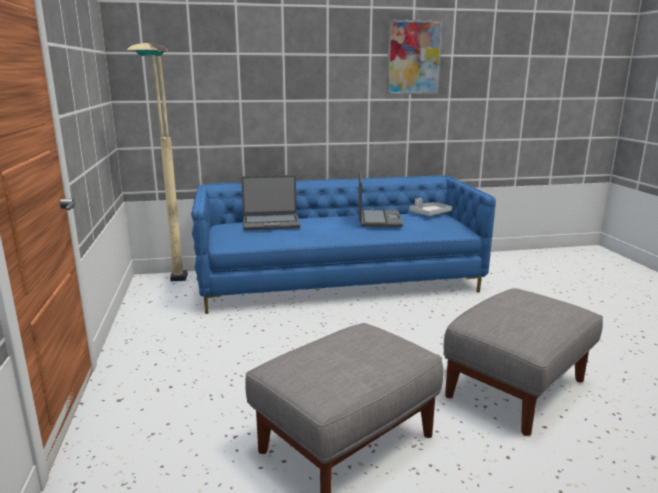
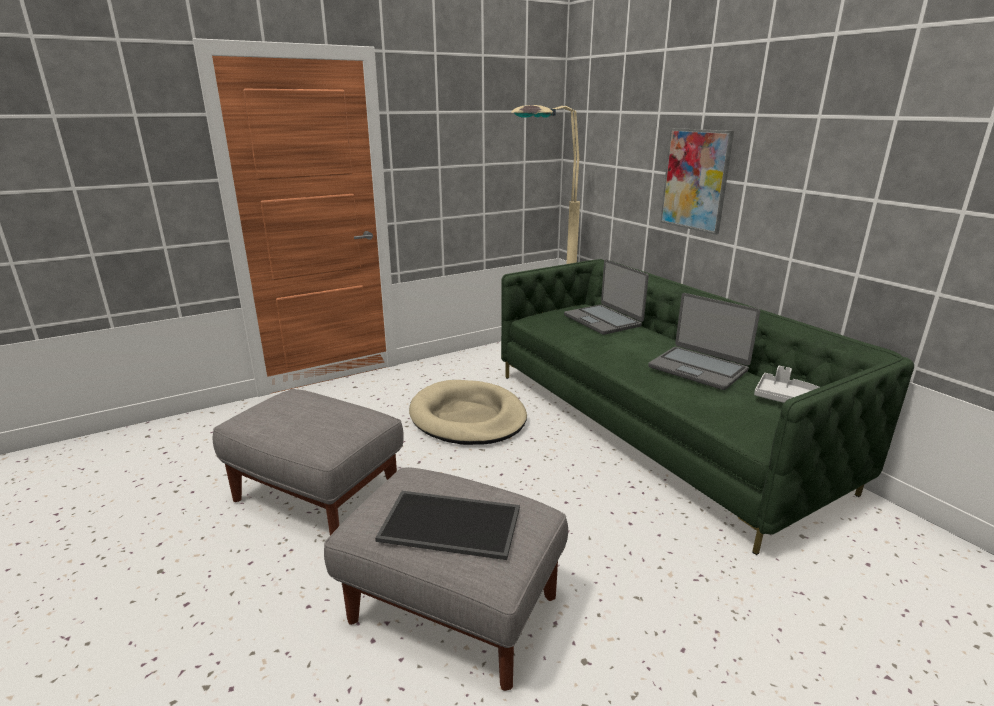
camera: 70 degrees right, 5 degrees up
blue sofa [191,175,496,314] -> green sofa [501,259,914,555]
laptop [358,172,403,227] -> laptop turned 60 degrees clockwise [648,293,760,390]
picture [387,20,443,94] -> picture moved to [660,128,734,235]
none -> tray [375,491,520,560]
none -> beige dog bed [409,380,527,445]

